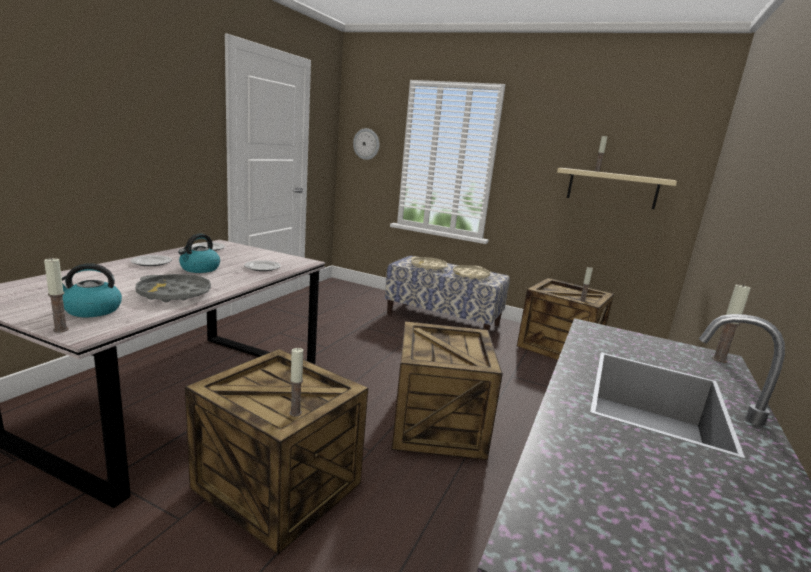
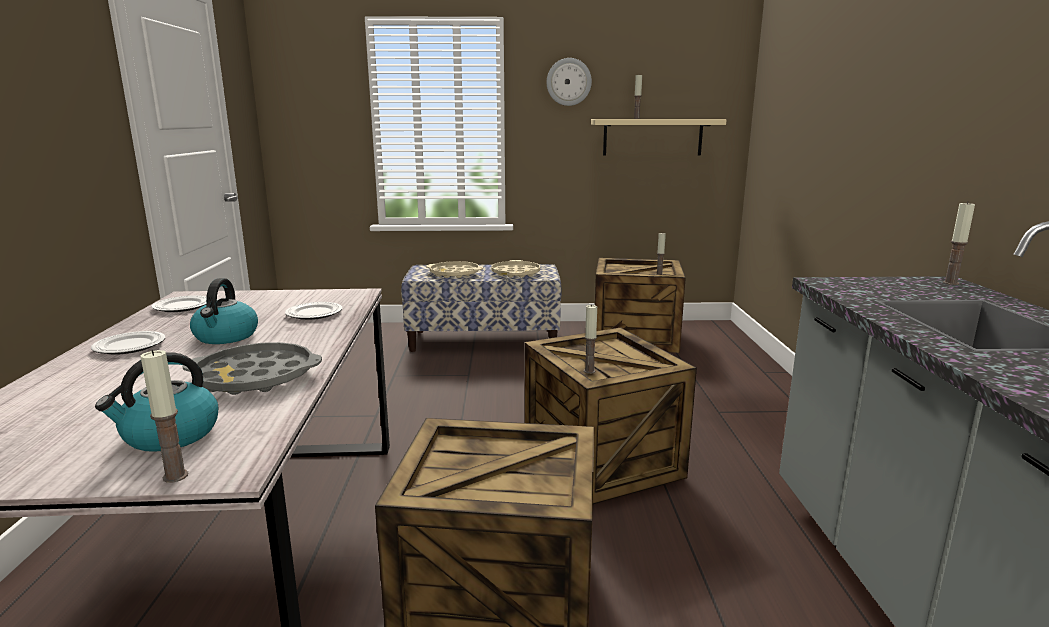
camera: 25 degrees left, 0 degrees up
candle [289,348,303,417] -> candle moved to [584,304,597,374]
wall clock [353,128,379,160] -> wall clock moved to [547,58,592,106]

